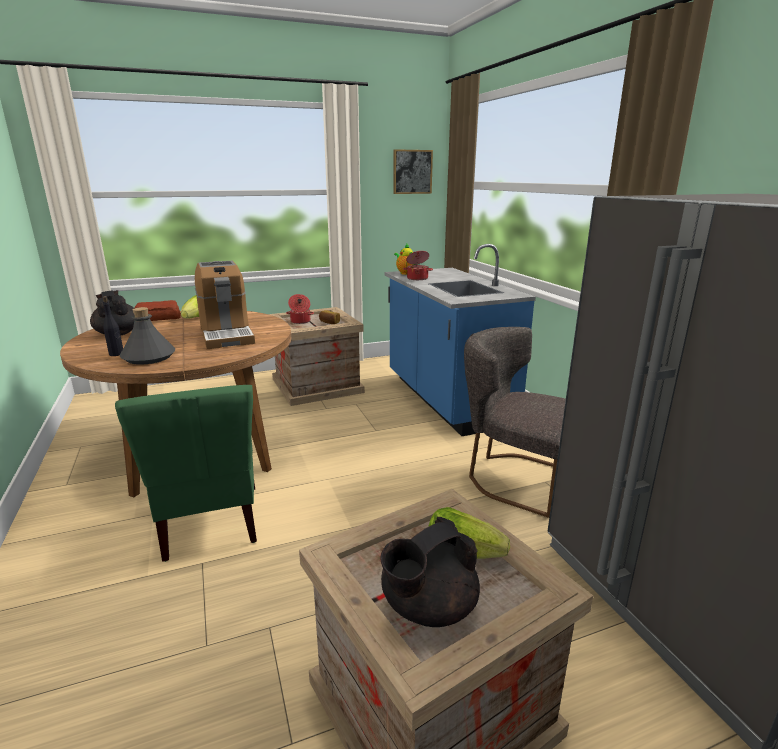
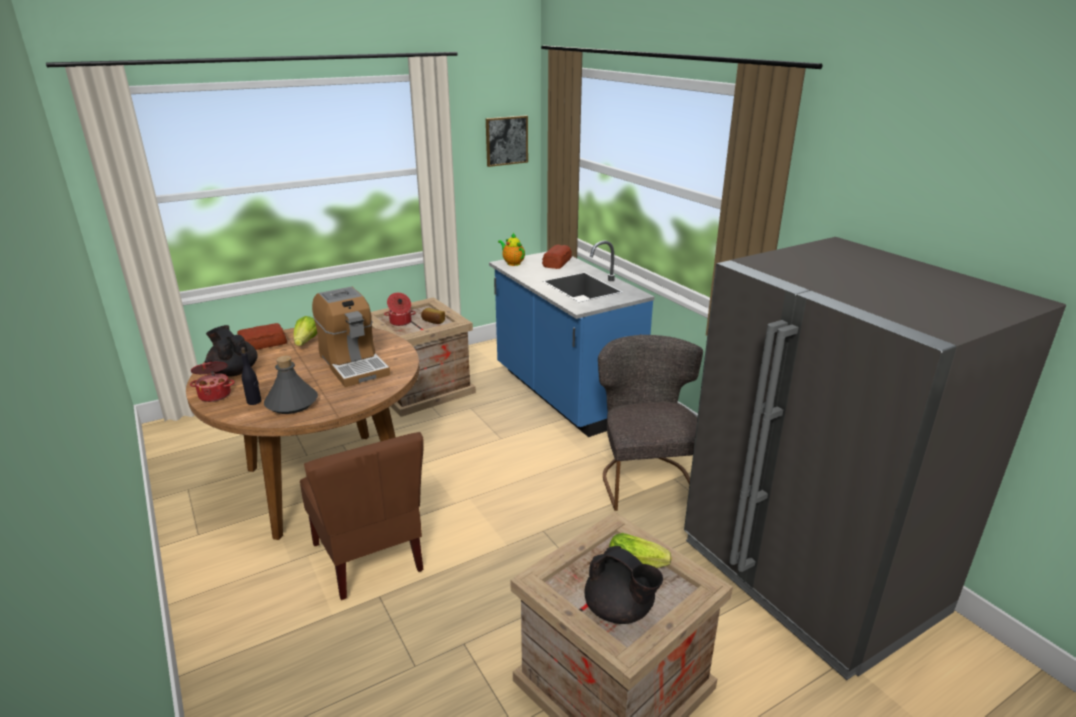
camera: 10 degrees left, 5 degrees up
green chair [115,385,257,562] -> brown chair [300,432,424,600]
black teapot [380,517,480,627] -> black teapot turned 90 degrees counterclockwise [585,546,663,624]
cooking pot [403,251,433,280] -> cooking pot moved to [190,359,235,402]
grey chair [464,327,566,518] -> grey chair turned 60 degrees clockwise [598,334,703,511]
none -> bread [542,245,572,269]

